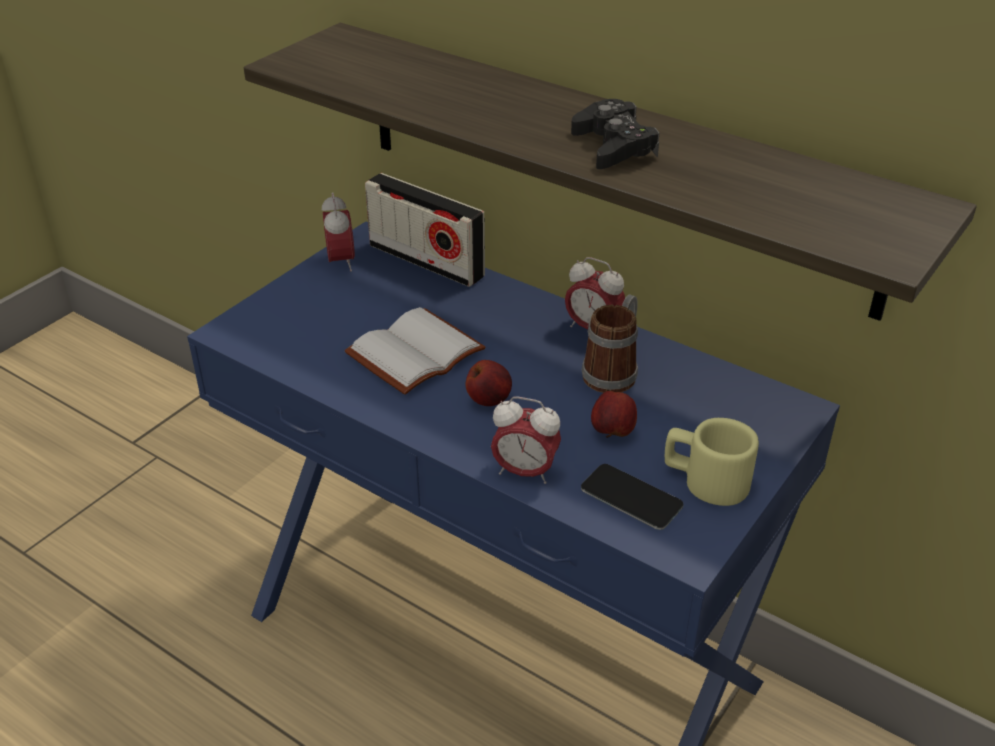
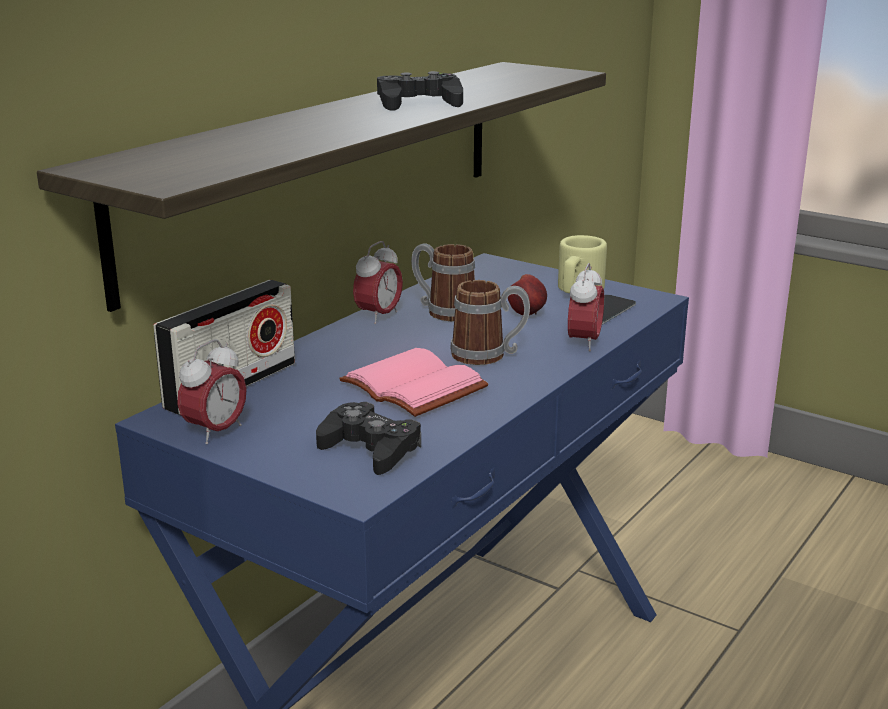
camera: 90 degrees left, 15 degrees down
alarm clock [322,192,355,272] -> alarm clock turned 135 degrees clockwise [177,339,247,445]
white book [345,307,485,395] -> pink book [339,348,488,417]
apple [466,360,512,406] -> mug [450,280,530,365]
none -> black game controller [316,402,421,475]

